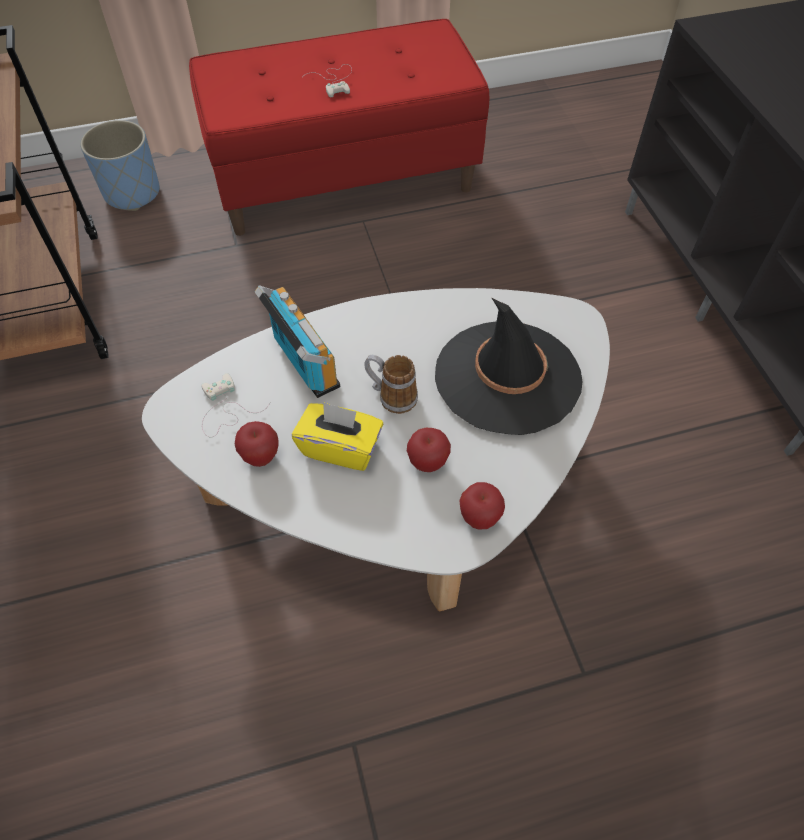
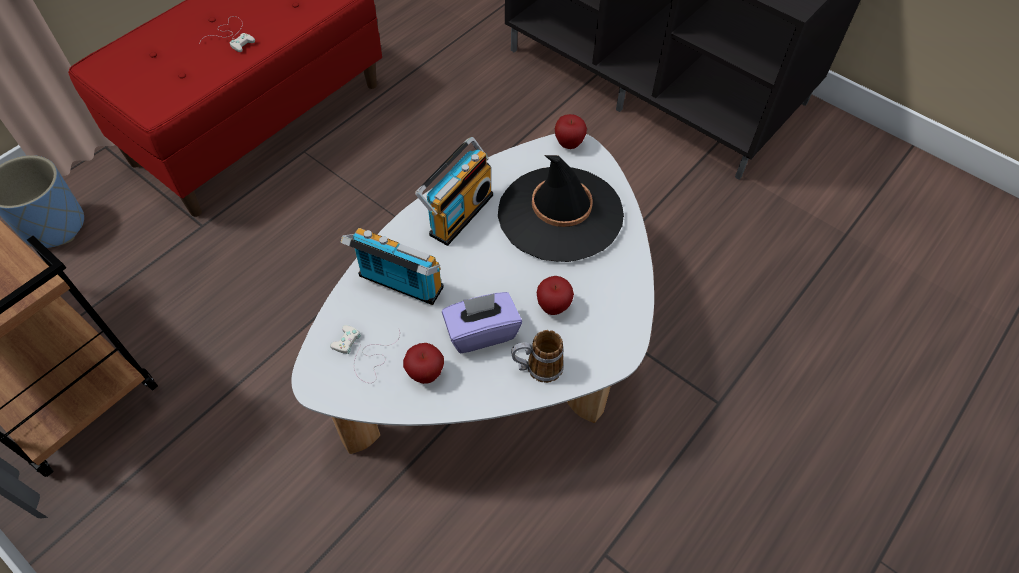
camera: 35 degrees left, 0 degrees up
yellow tissue box [292,402,383,471] -> purple tissue box [442,292,522,353]
mug [364,355,418,414] -> mug moved to [511,330,564,383]
apple [459,482,505,530] -> apple moved to [555,114,587,149]
none -> radio [415,137,493,246]

